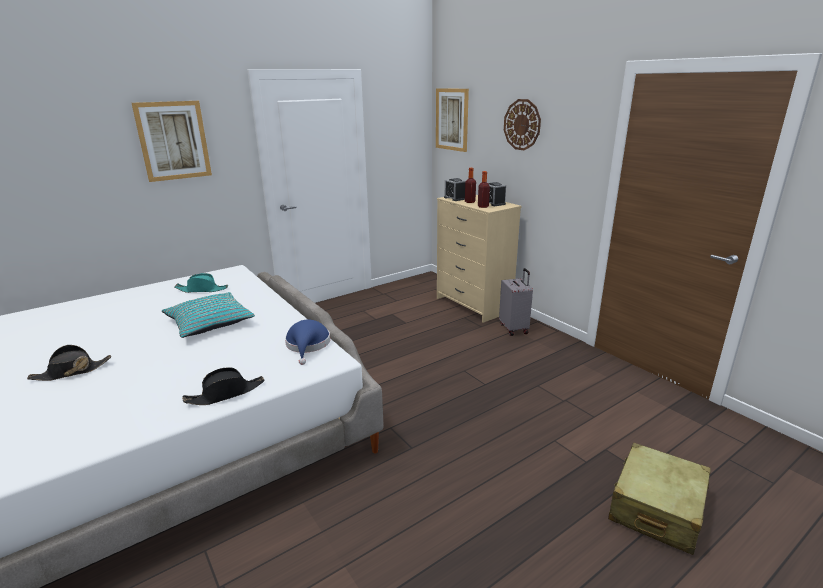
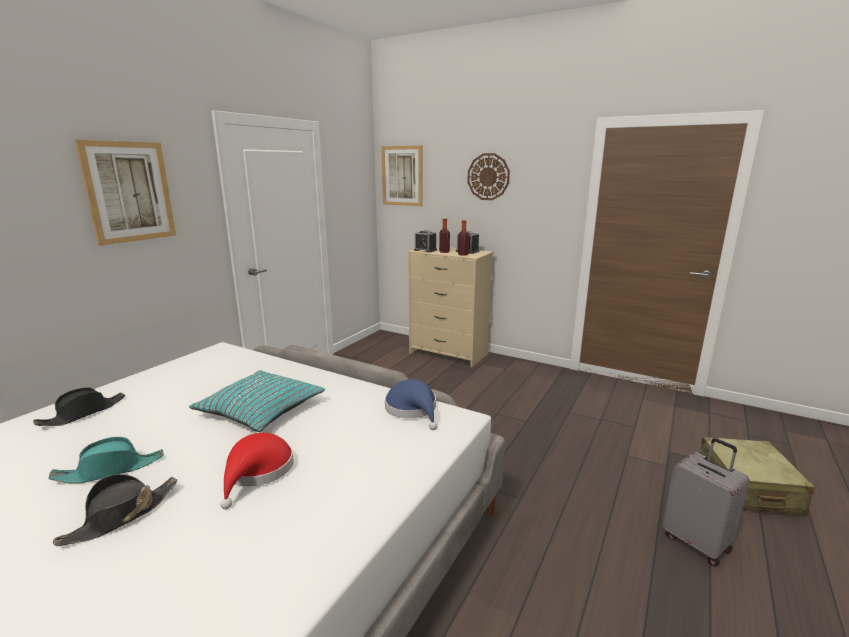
camera: 25 degrees left, 5 degrees down
turquoise hat [175,273,228,293] -> turquoise hat moved to [48,437,164,484]
black hat [182,367,265,405] -> black hat moved to [33,387,125,426]
grey suitcase [499,268,533,336] -> grey suitcase moved to [662,438,750,566]
none -> red hat [220,433,294,509]

